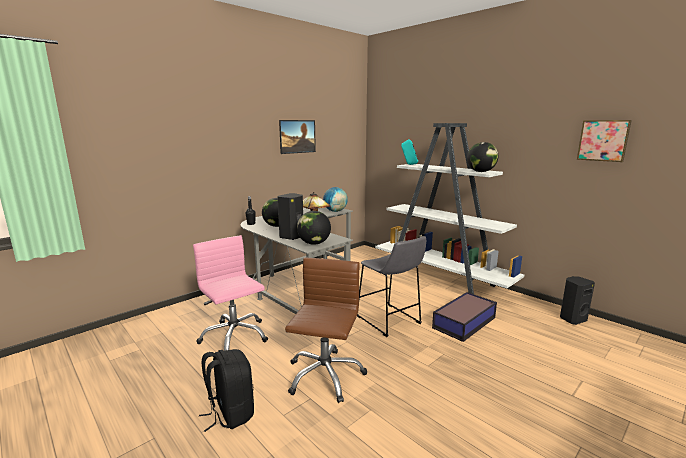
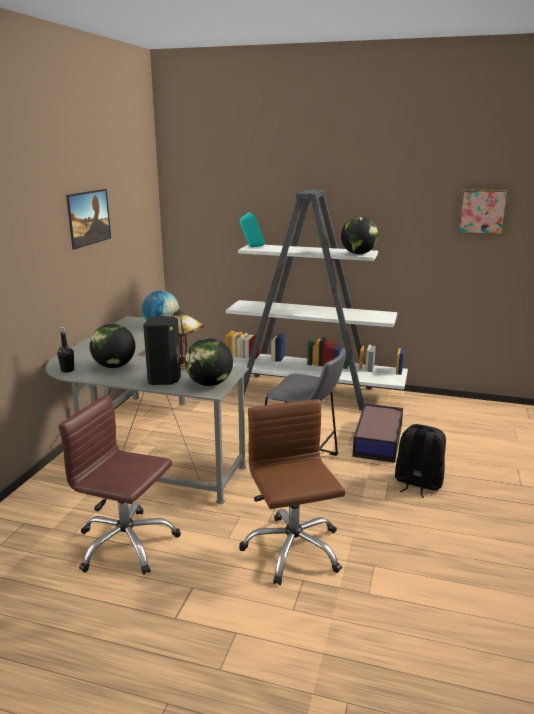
camera: 30 degrees left, 5 degrees up
pink office chair [193,235,268,351] -> brown office chair [58,394,181,575]
black backpack [199,349,254,432] -> black backpack moved to [395,424,446,498]
black speaker [560,276,595,325] -> none

